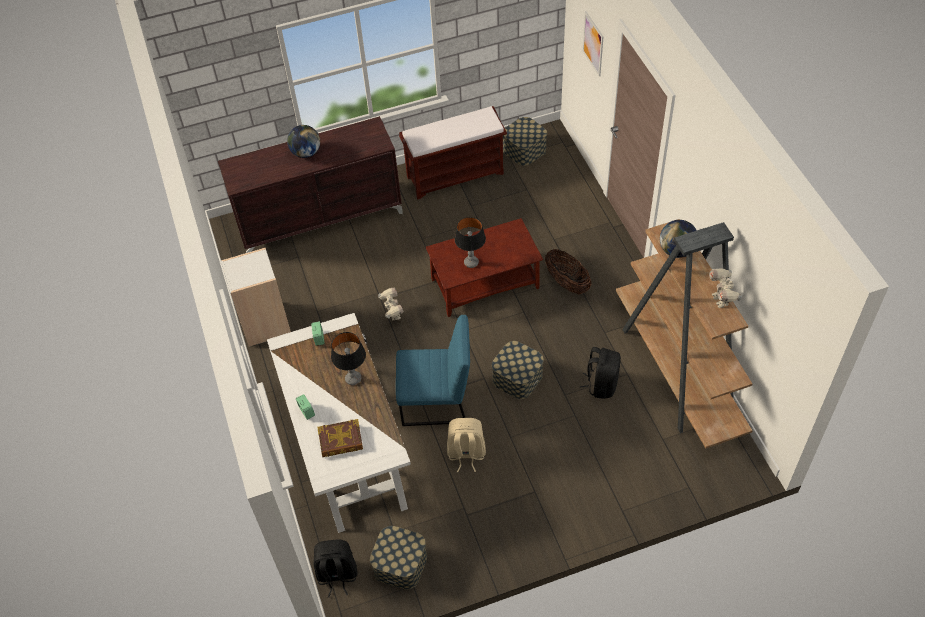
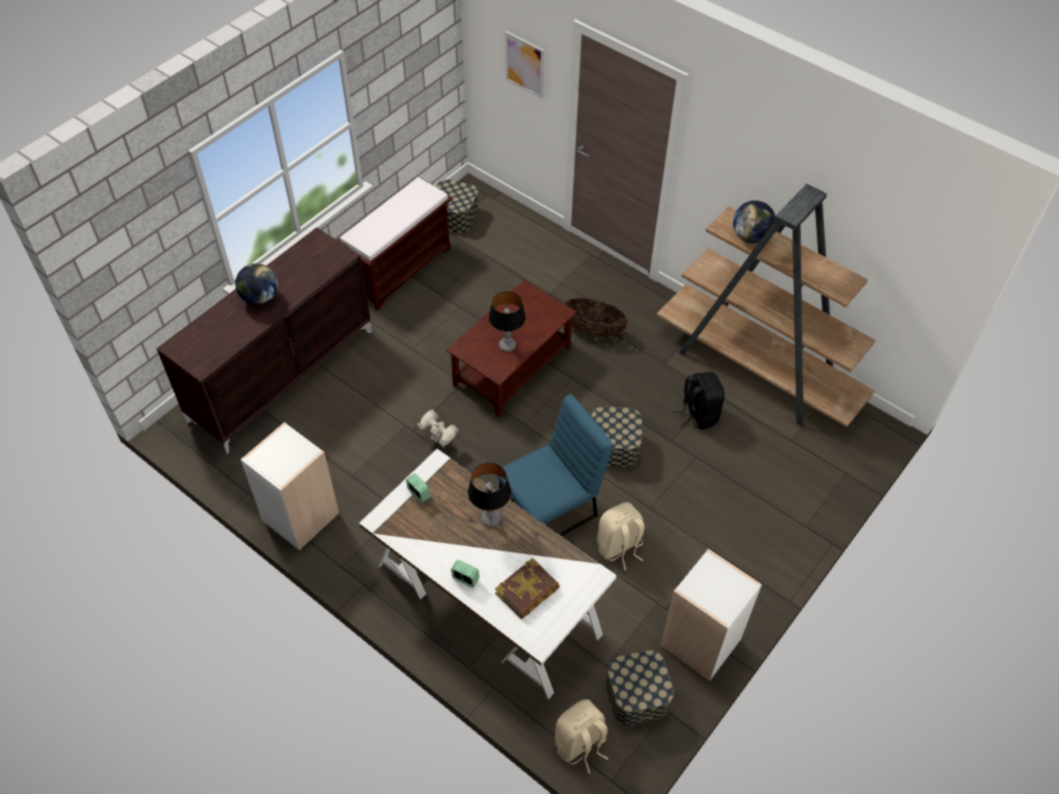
camera: 35 degrees left, 0 degrees up
black backpack [314,539,357,598] -> beige backpack [555,699,608,773]
toy robot [709,268,742,308] -> none
none -> bookcase [660,549,762,681]

